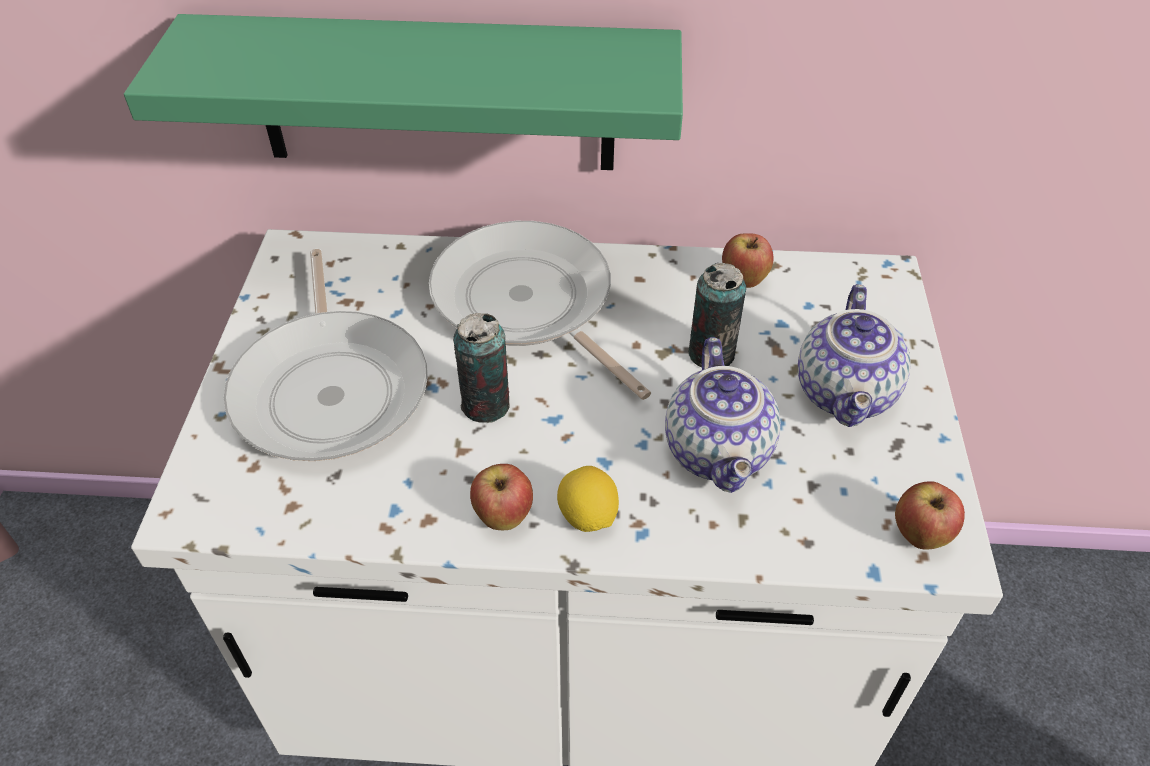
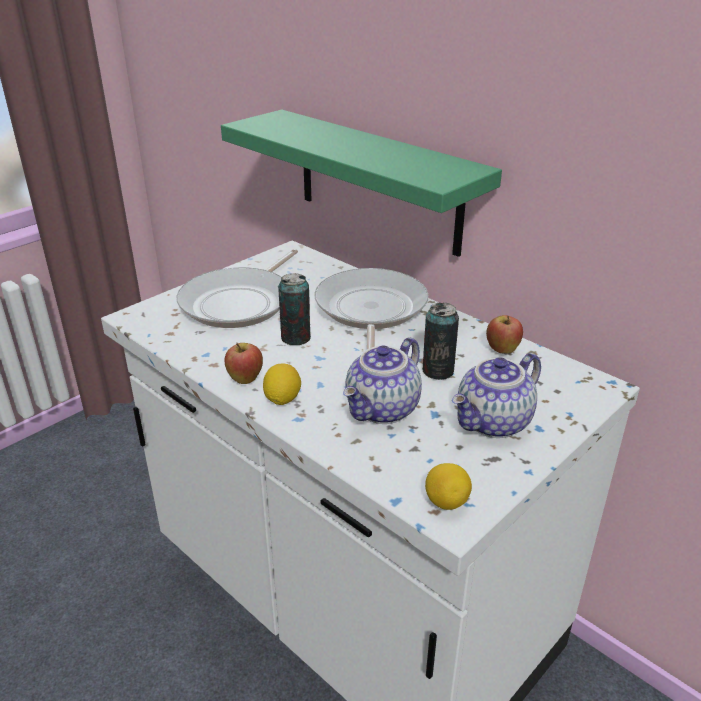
camera: 40 degrees right, 15 degrees down
apple [895,481,965,549] -> lemon [425,463,472,510]

